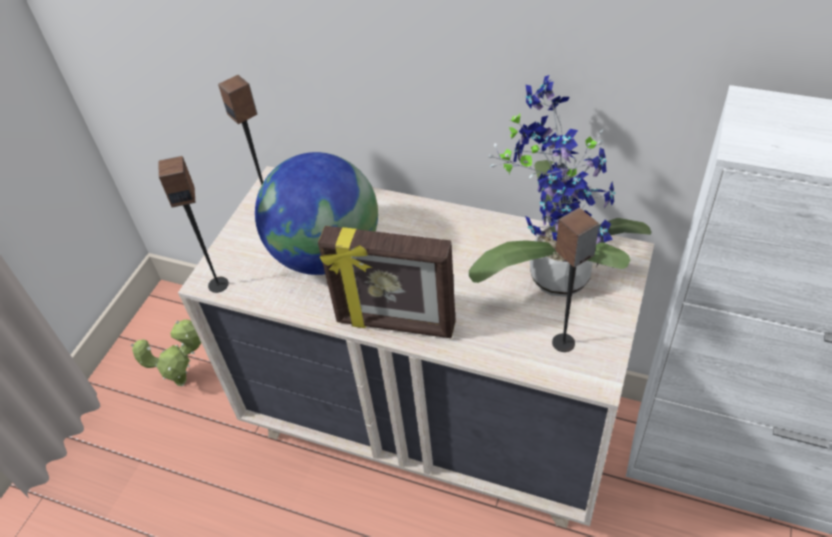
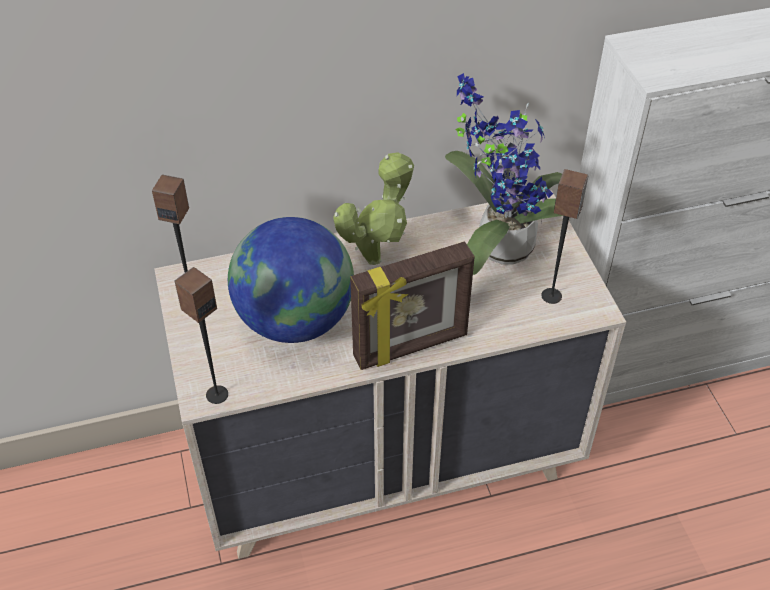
camera: 40 degrees left, 0 degrees up
potted plant [131,319,201,386] -> potted plant moved to [333,152,414,265]

